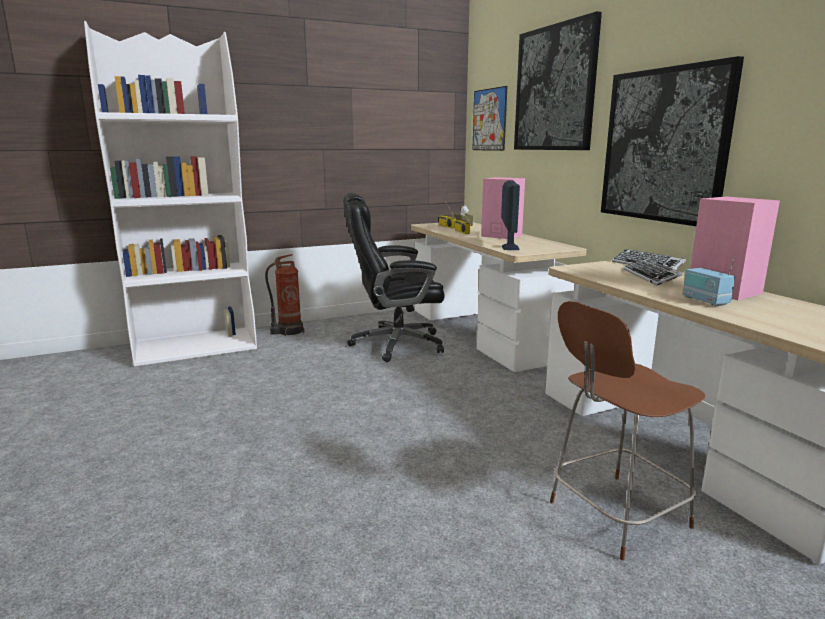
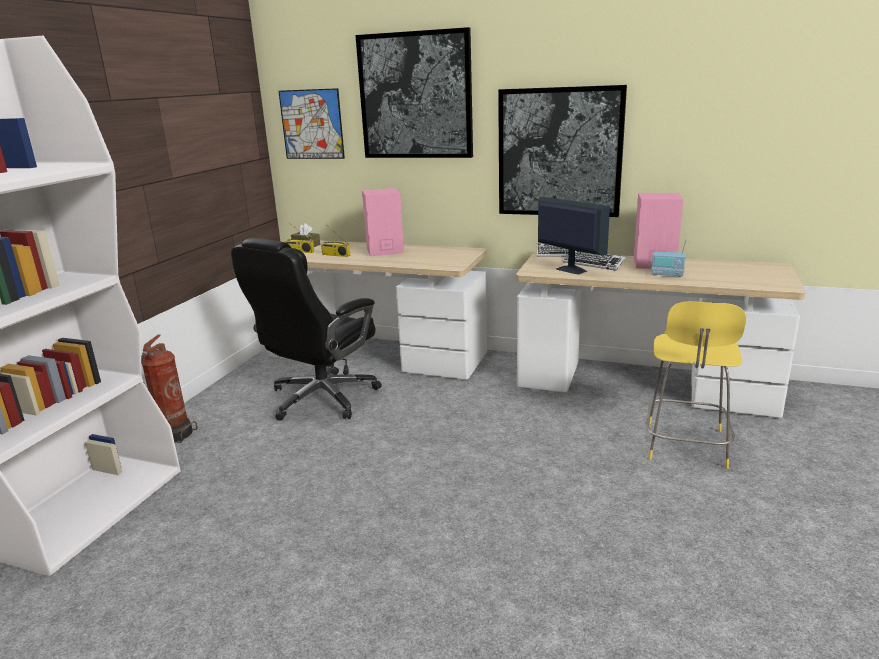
camera: 45 degrees left, 5 degrees up
monitor [501,180,520,250] -> monitor moved to [538,197,610,274]
brown stool [550,301,705,560] -> yellow stool [646,301,746,469]

